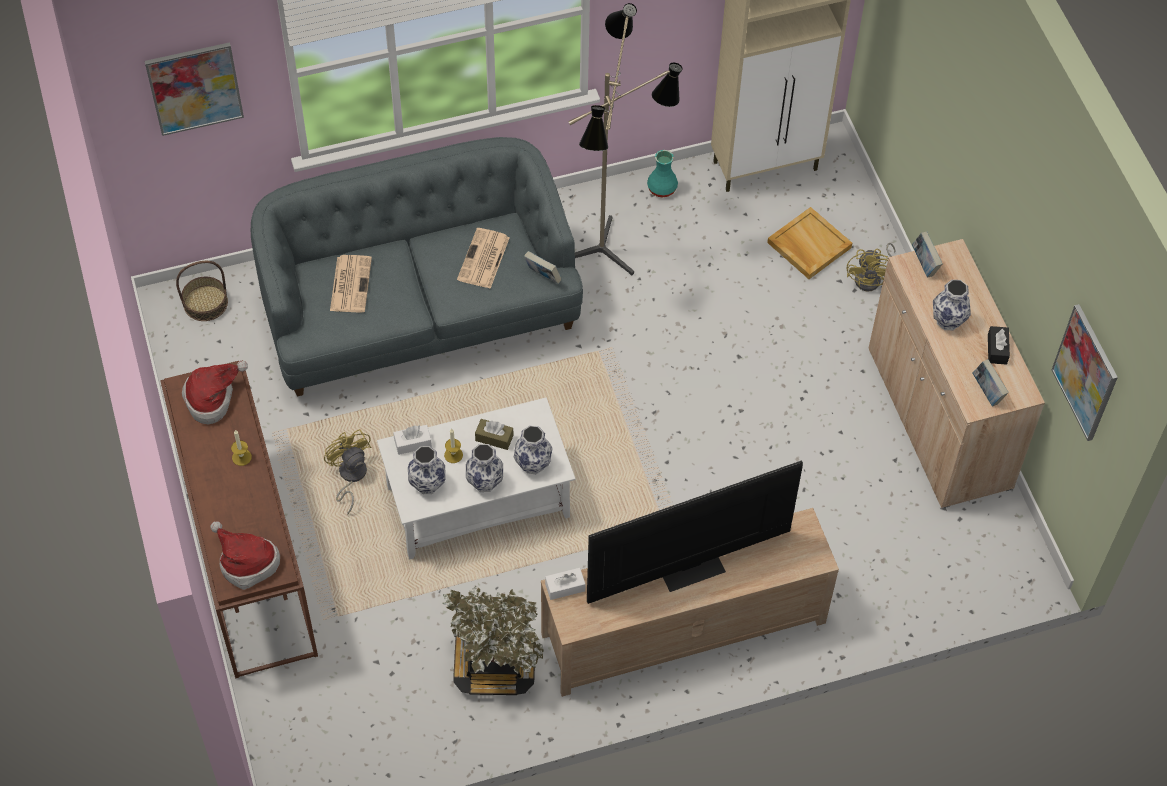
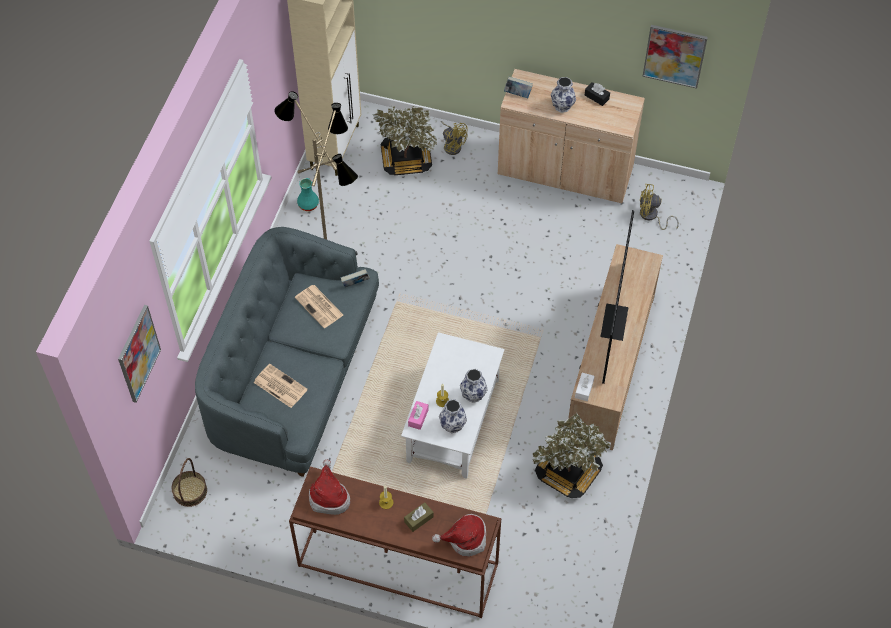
camera: 55 degrees left, 0 degrees up
yellow fan [324,429,372,515] -> yellow fan moved to [640,184,679,230]
white tissue box [393,425,432,455] -> pink tissue box [408,401,429,430]
brown tissue box [475,419,514,450] -> brown tissue box moved to [404,502,434,532]
vase [514,426,553,474] -> none
beige tray [767,207,852,279] -> potted plant [372,106,437,175]
book [973,359,1009,406] -> none

